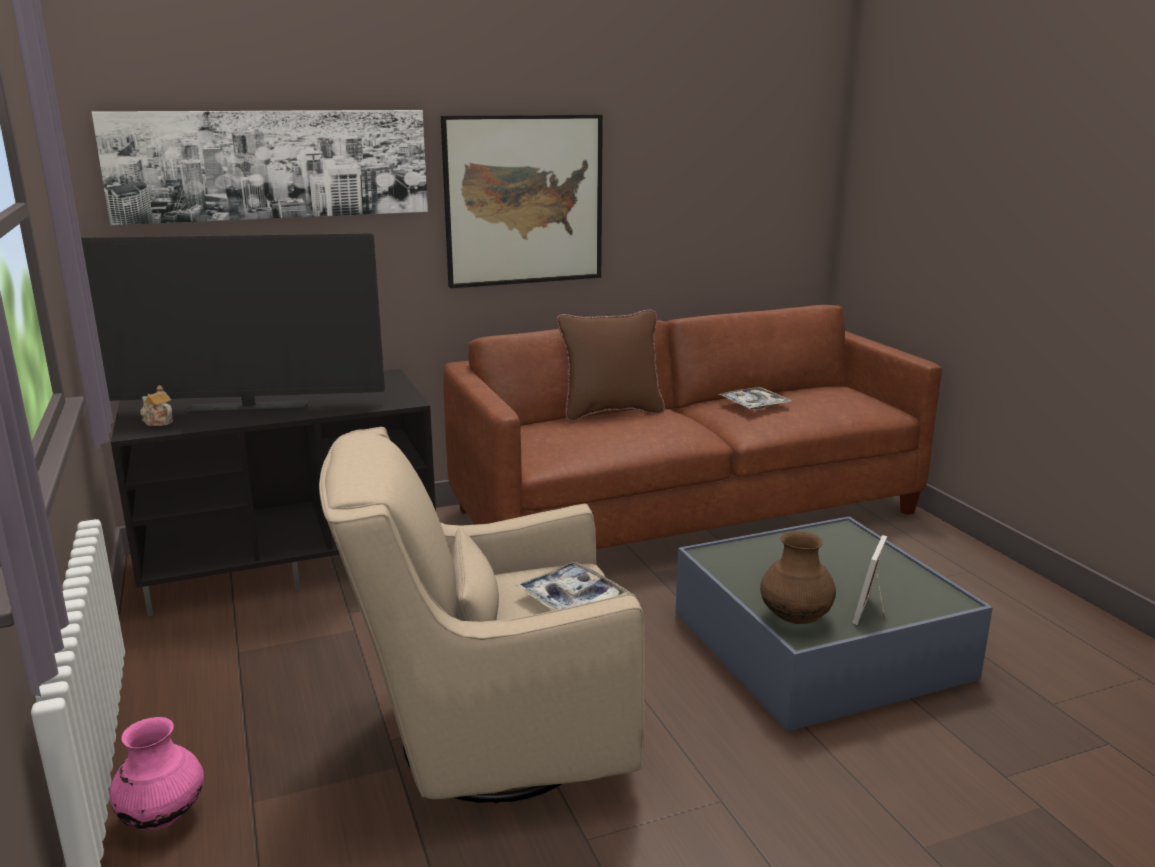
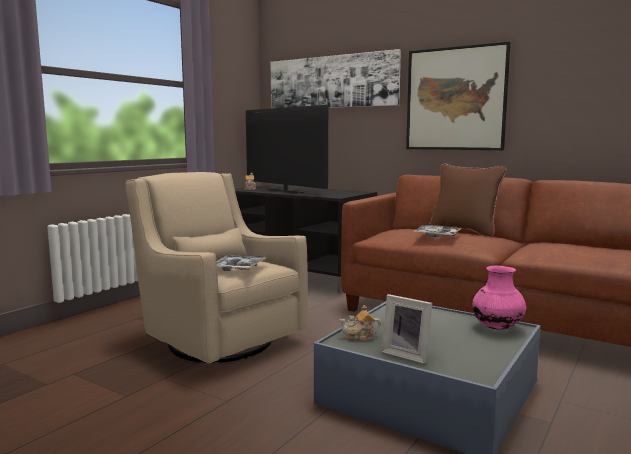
camera: 55 degrees right, 10 degrees down
pink vase [109,717,204,831] -> pink vase moved to [472,266,526,330]
tray [718,387,792,409] -> tray moved to [414,225,462,237]
brown vase [760,531,836,624] -> teapot [340,305,381,341]
picture frame [852,535,887,625] -> picture frame turned 135 degrees counterclockwise [381,294,432,364]

